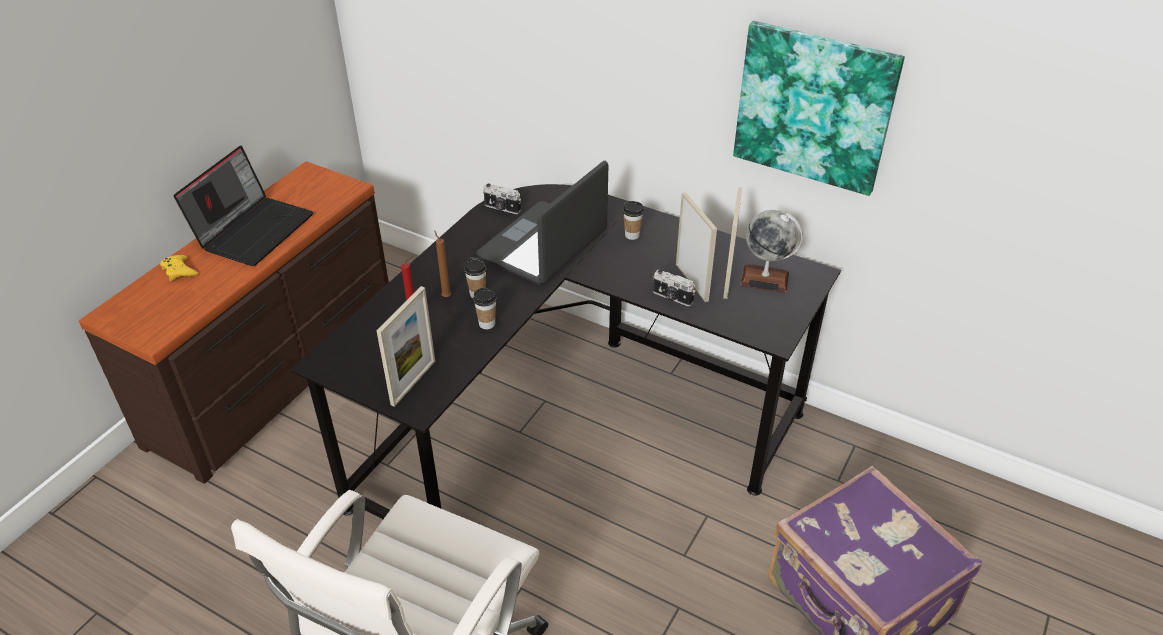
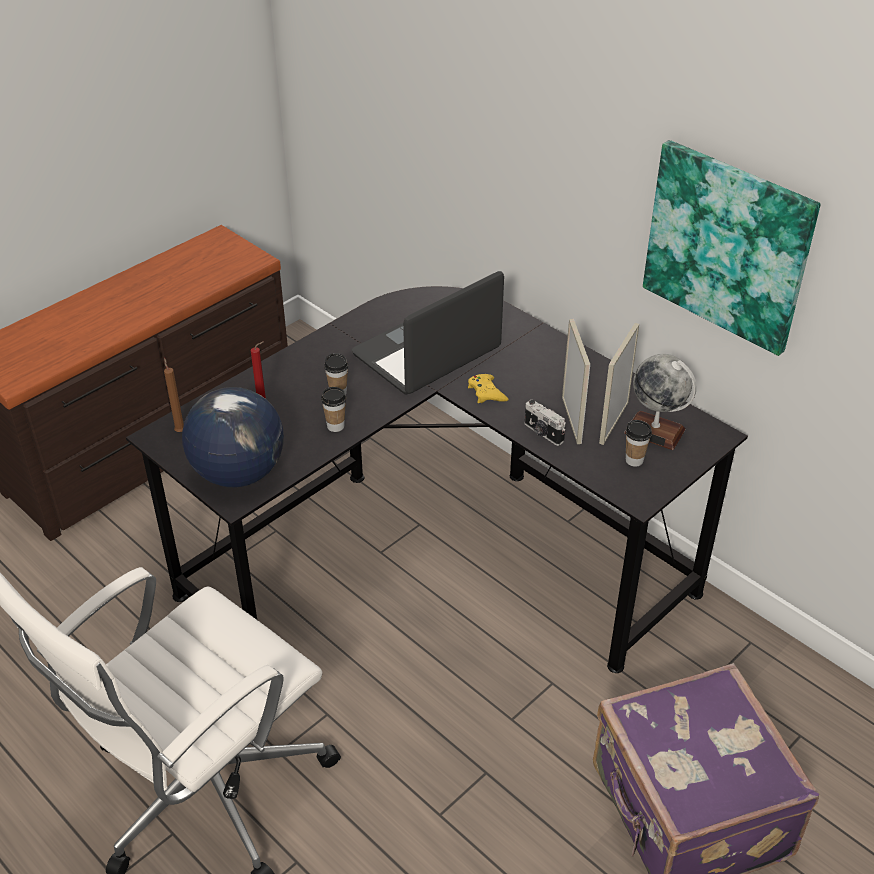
camera: 15 degrees right, 0 degrees up
yellow game controller [160,255,199,281] -> yellow game controller moved to [468,374,509,403]
laptop [174,146,314,266] -> none
picture frame [377,286,435,407] -> globe [182,387,284,487]
brown candle [434,230,451,297] -> brown candle moved to [164,358,184,432]
camera [483,183,521,214] -> none
cup [623,201,644,240] -> cup moved to [626,420,652,467]

